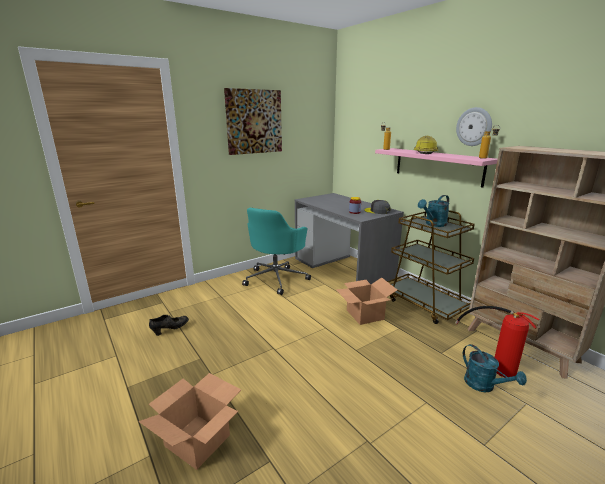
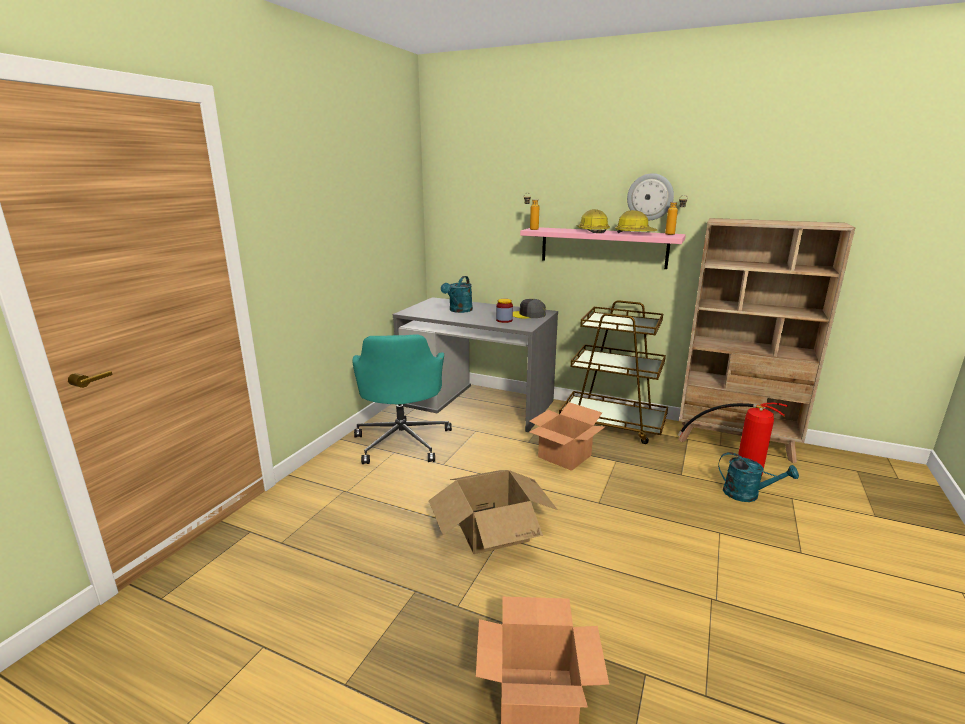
camera: 30 degrees left, 0 degrees up
black shoe [149,315,189,336] -> none
picture [224,88,282,155] -> none
turquoise watering can [418,195,450,227] -> turquoise watering can moved to [441,276,473,313]
none -> cardboard box [429,470,558,554]
none -> hard hat [615,210,658,233]

